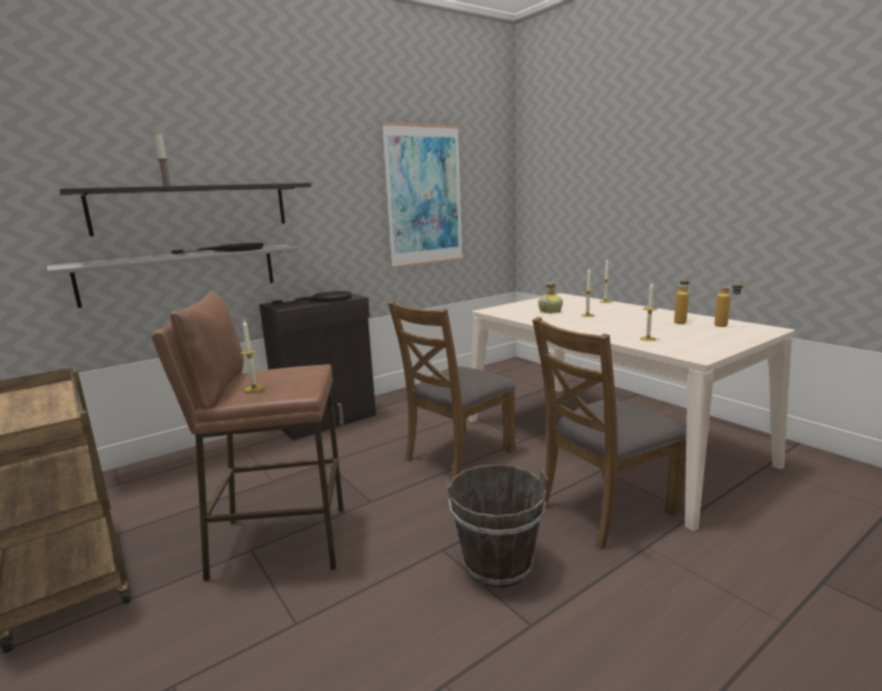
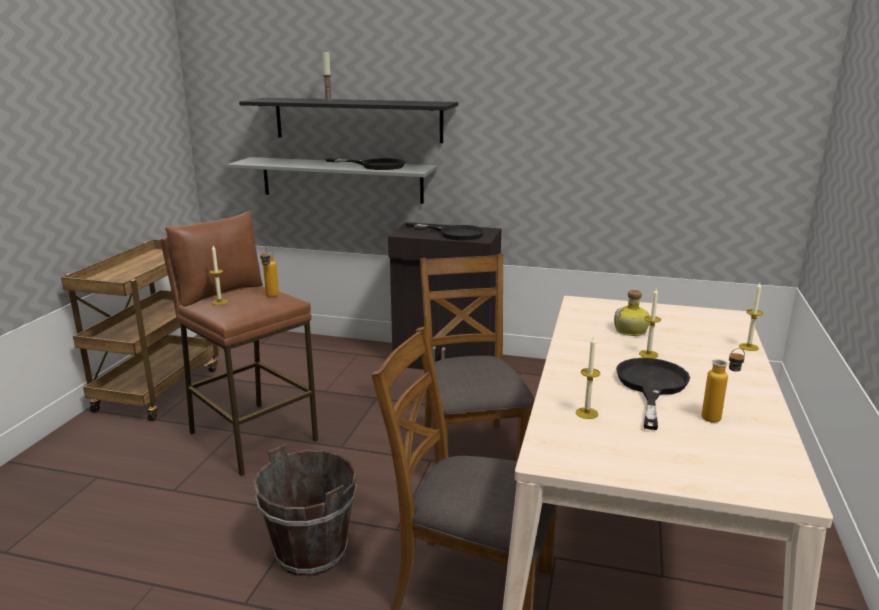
camera: 50 degrees right, 5 degrees up
picture [381,122,463,268] -> none
brown chair [388,301,516,480] -> brown chair turned 75 degrees clockwise [420,254,534,465]
bottle [714,279,743,327] -> bottle moved to [260,249,279,297]
none -> black frying pan [616,358,690,430]

